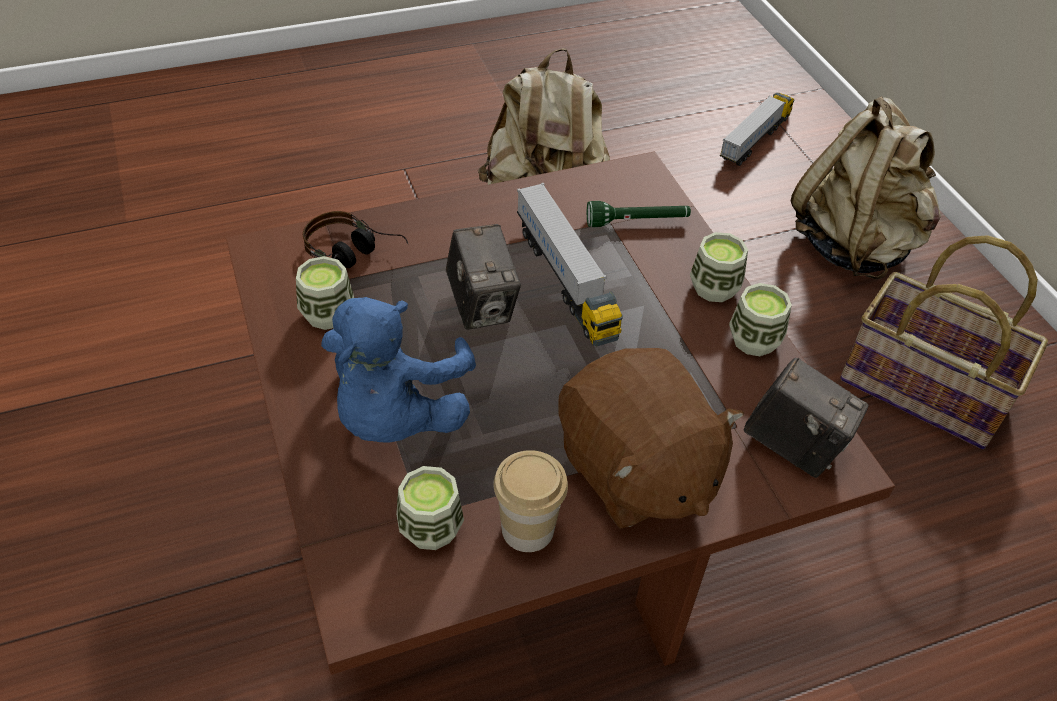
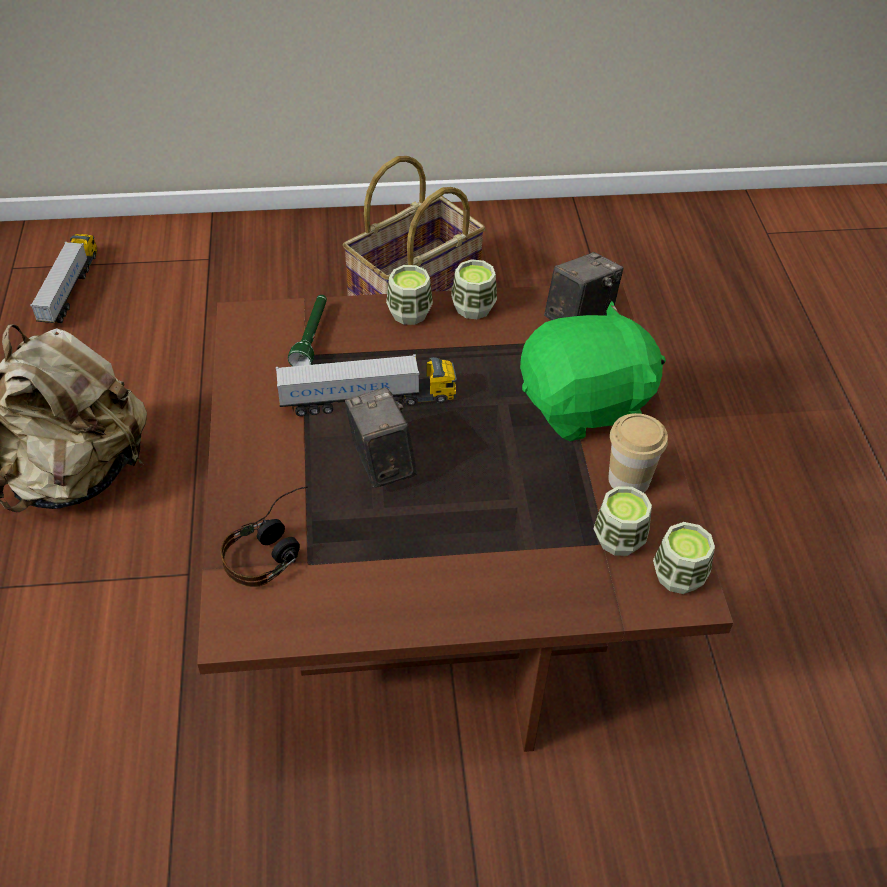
camera: 75 degrees left, 0 degrees up
cup [296,256,354,330] -> cup moved to [653,522,715,594]
blue plush toy [321,297,476,442] -> none
camera [446,224,521,330] -> camera turned 105 degrees counterclockwise [345,387,417,488]
brown plush toy [558,348,744,528] -> green plush toy [520,301,666,441]
toy truck [720,93,794,166] -> toy truck turned 45 degrees clockwise [30,234,97,323]
beige backpack [791,96,941,279] -> none

